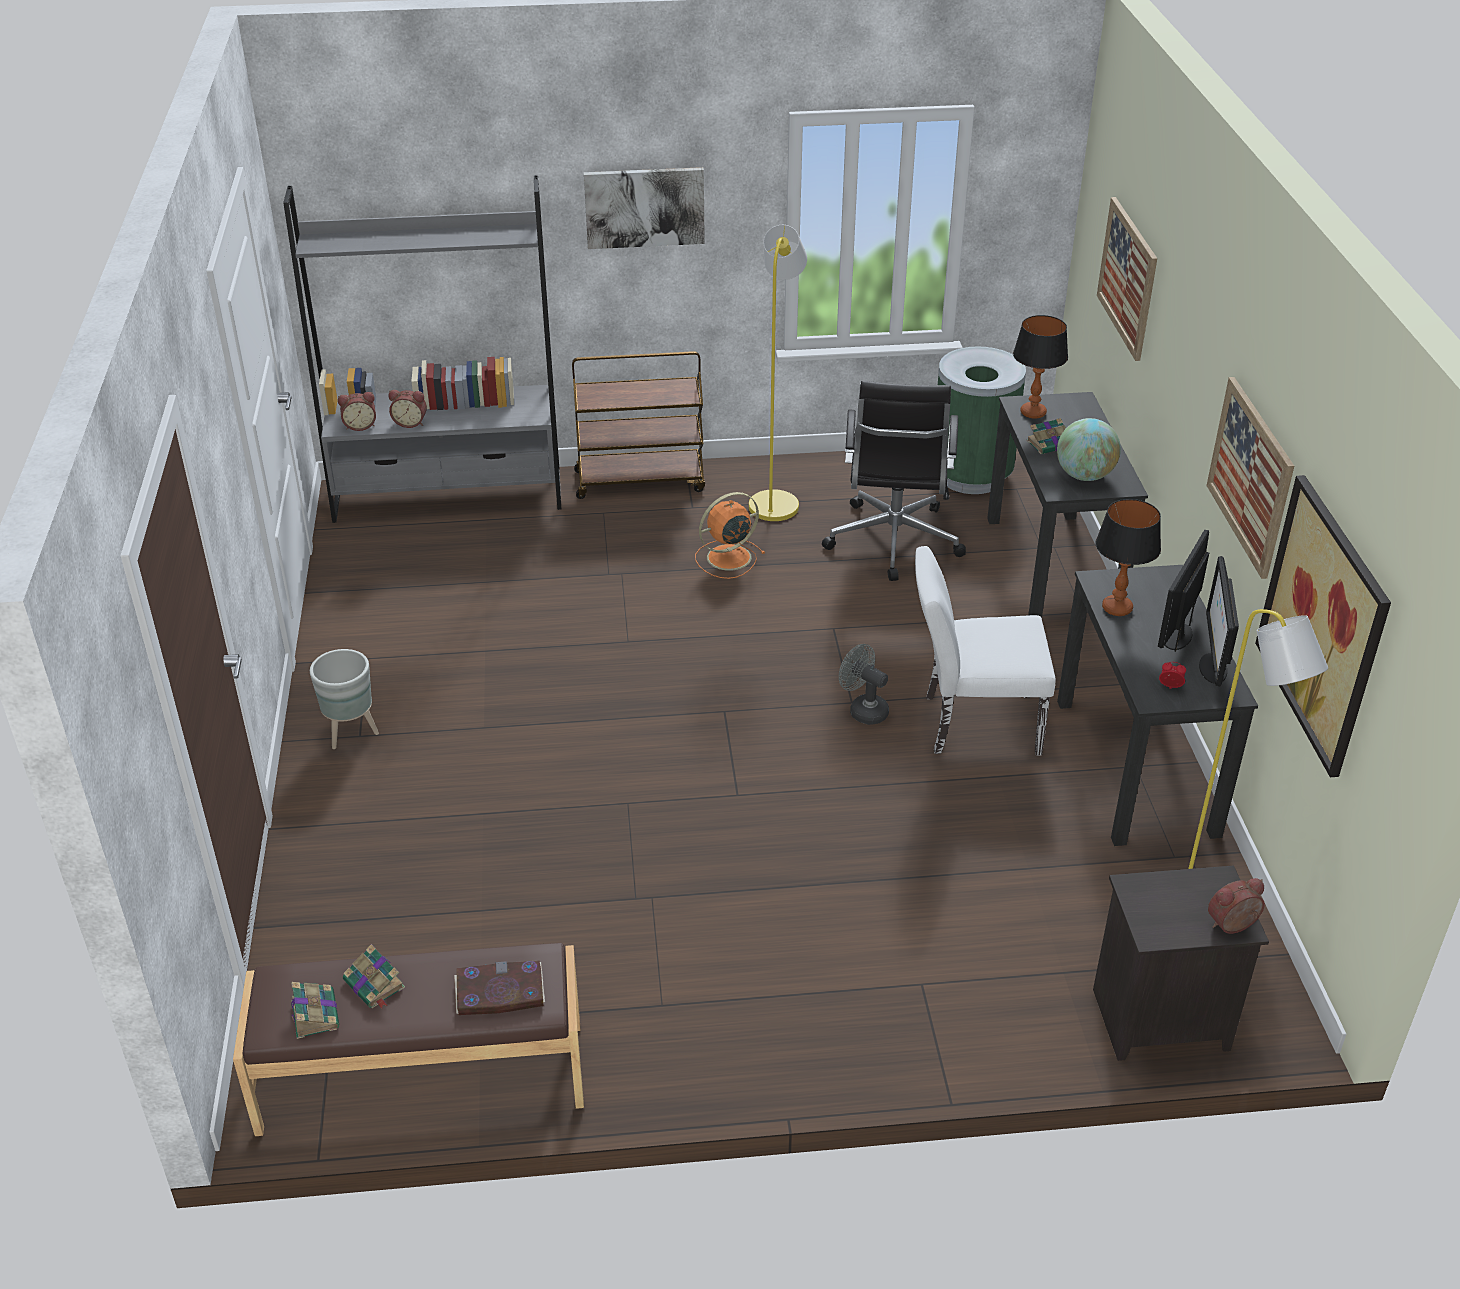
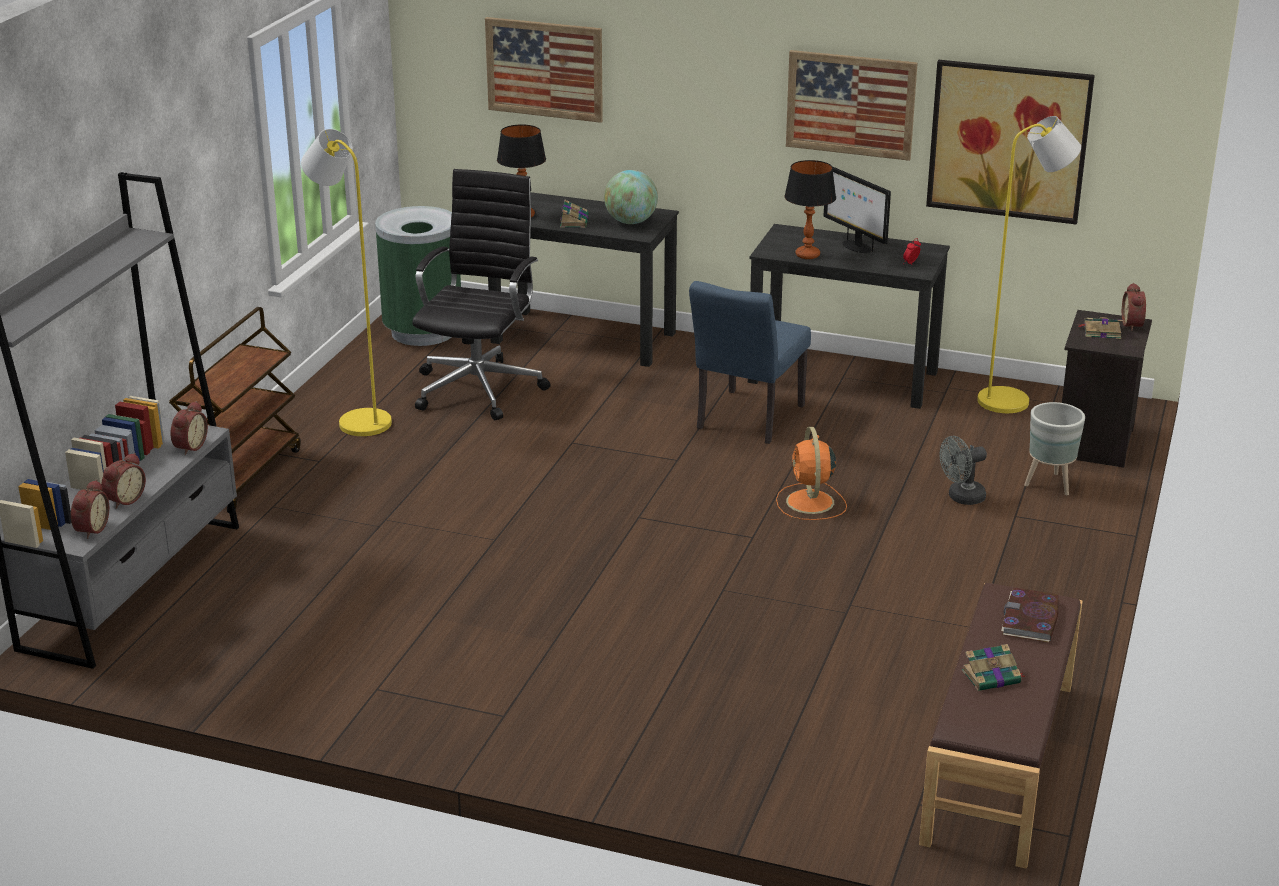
camera: 65 degrees left, 10 degrees down
book [291,982,339,1039] -> book moved to [1078,317,1123,339]
grey planter [310,649,379,749] -> grey planter moved to [1024,402,1085,495]
picture [584,167,705,249] -> none
orange fan [695,492,765,579] -> orange fan moved to [776,427,847,520]
black office chair [822,381,966,581] -> black office chair turned 105 degrees counterclockwise [412,169,550,420]
grey fan [839,644,889,725] -> grey fan moved to [940,436,987,505]
white chair [915,546,1056,755] -> blue chair [689,281,811,444]
monitor [1199,556,1239,687] -> none
none -> alarm clock [171,401,208,455]

